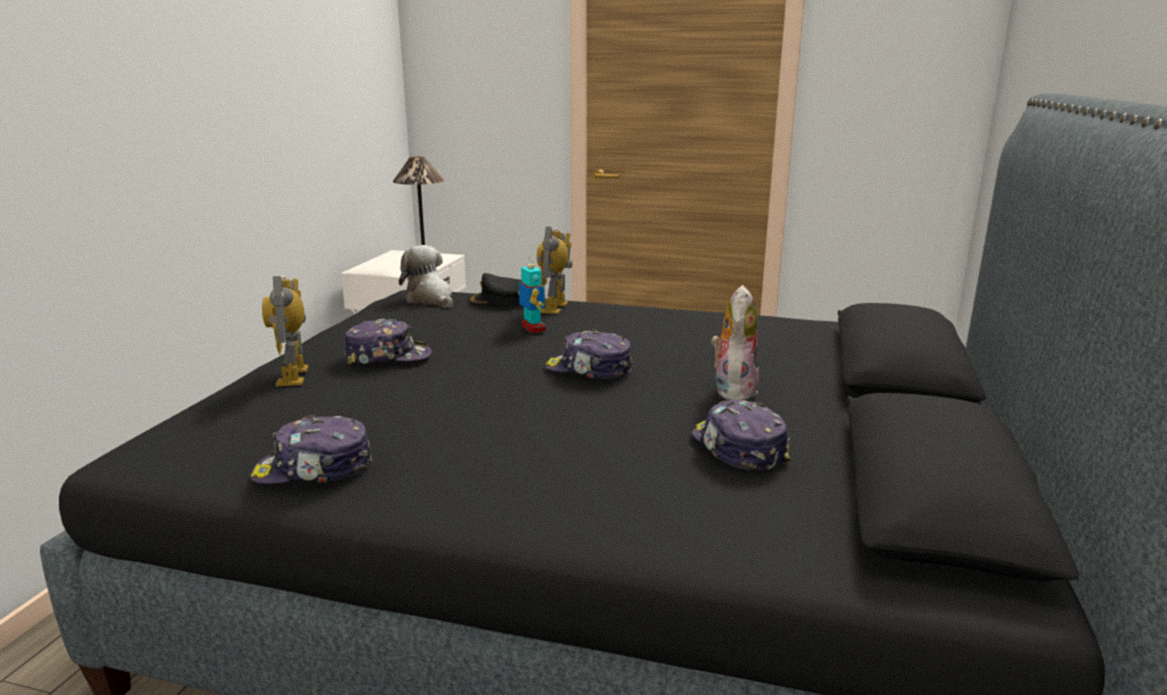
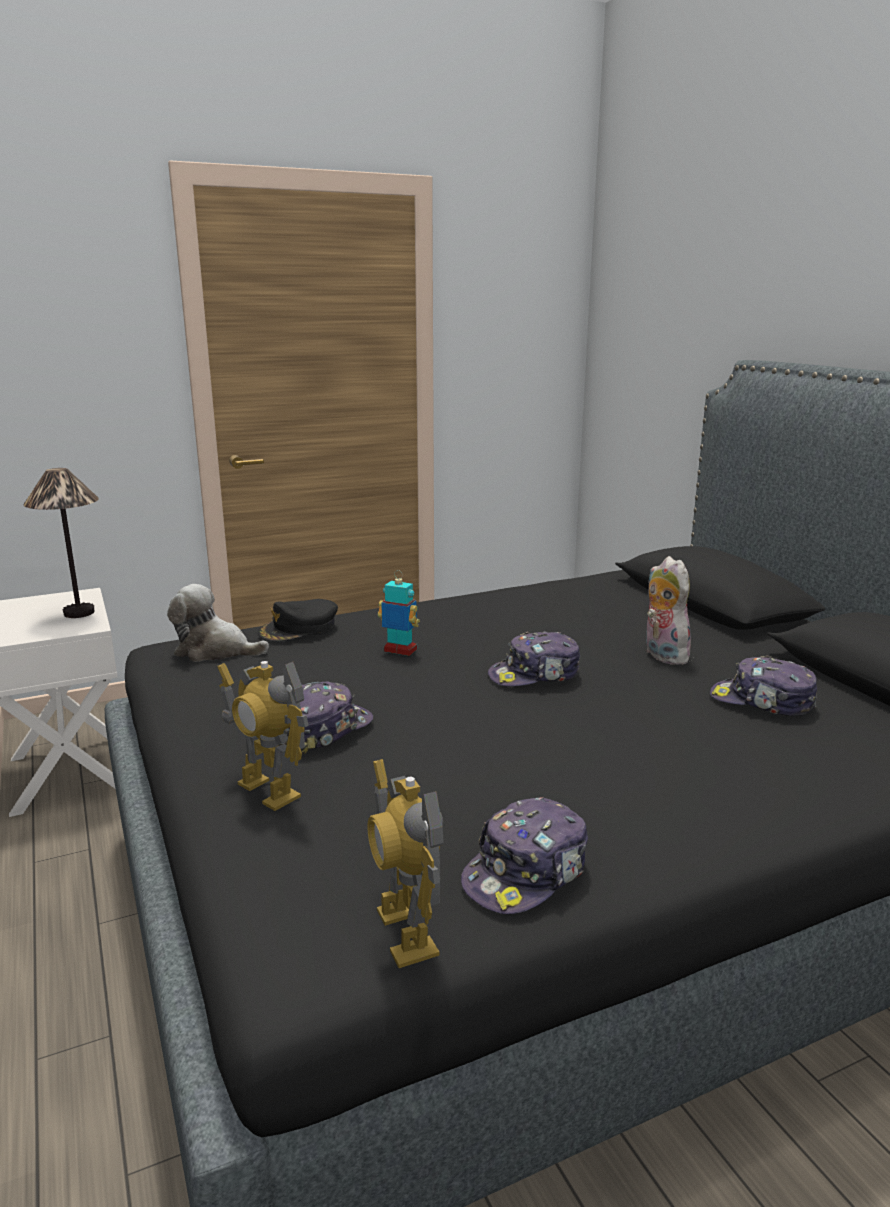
camera: 40 degrees left, 0 degrees up
toy robot [537,227,572,314] -> toy robot moved to [367,759,444,968]

